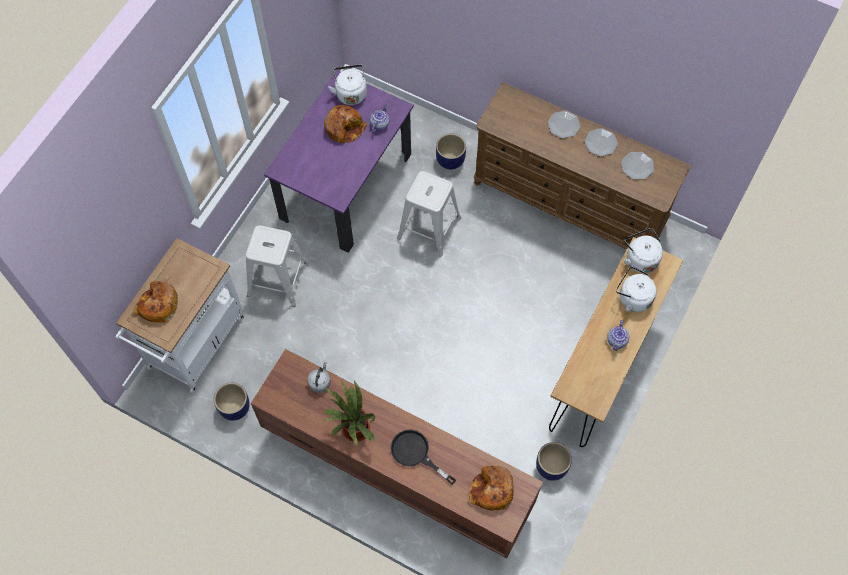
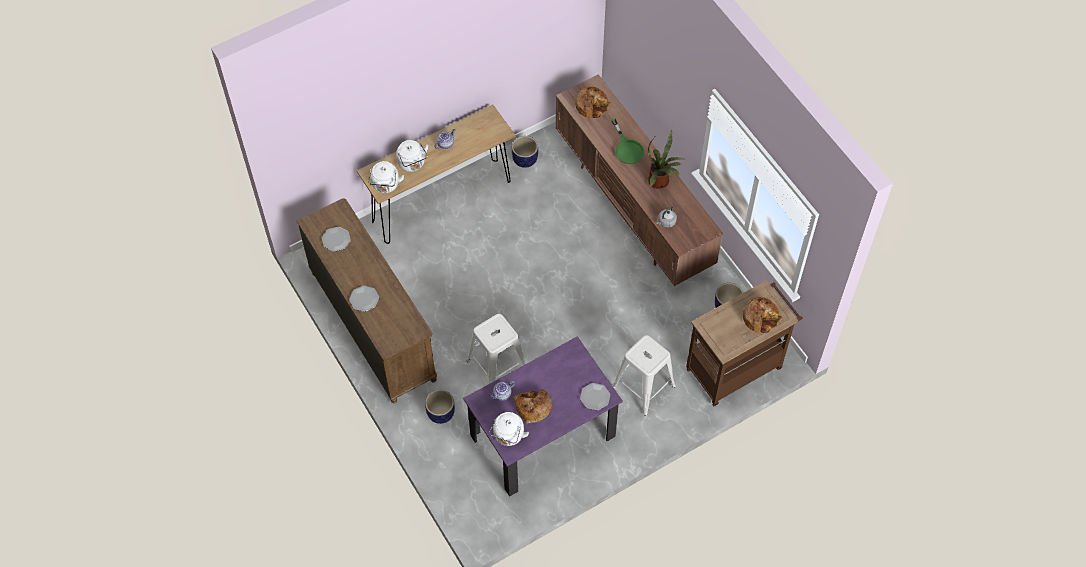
camera: 150 degrees left, 5 degrees down
white cart [116,238,244,393] -> brown cart [686,280,802,406]
black frying pan [391,429,456,485] -> green frying pan [611,119,644,164]
plate [585,128,618,157] -> plate moved to [580,383,610,410]

